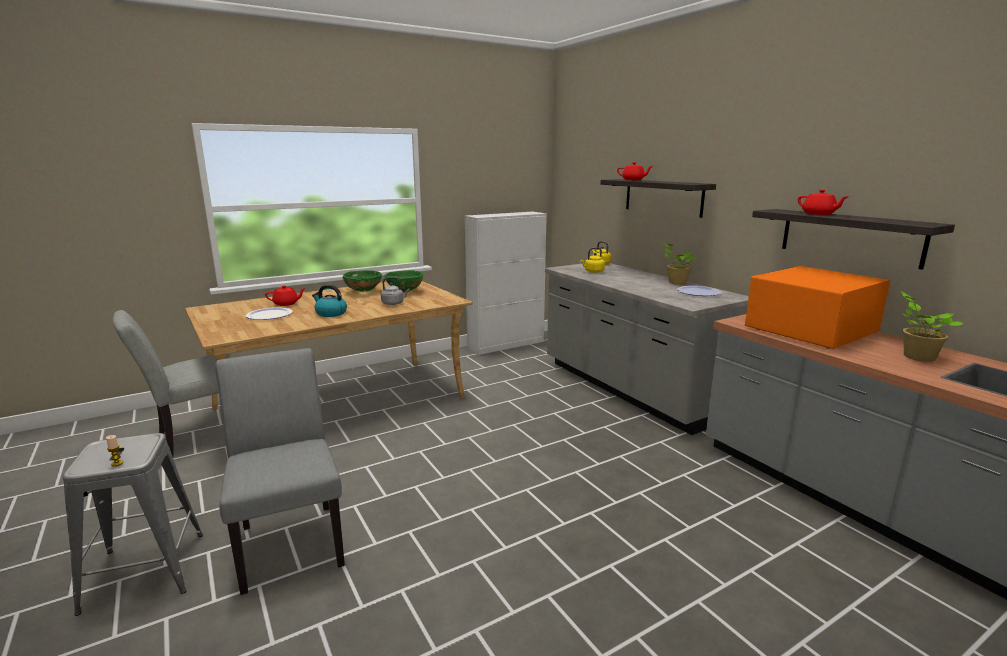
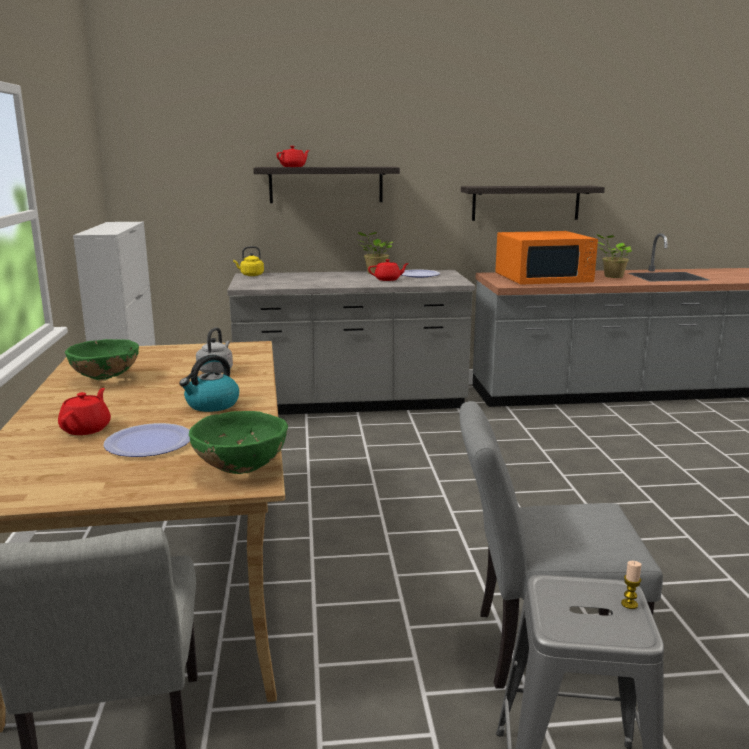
camera: 65 degrees left, 0 degrees up
green bowl [385,270,423,293] -> green bowl moved to [189,411,288,474]
yellow kettle [580,247,605,273] -> none
orange microwave [745,266,890,349] -> orange microwave turned 90 degrees counterclockwise [495,231,598,285]
red teapot [798,190,849,215] -> red teapot moved to [368,259,409,281]

